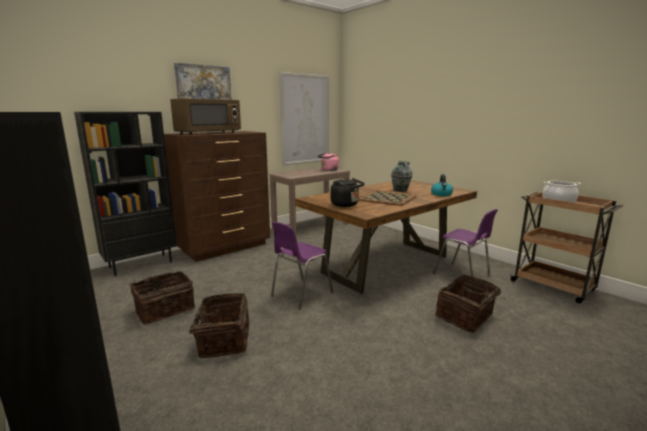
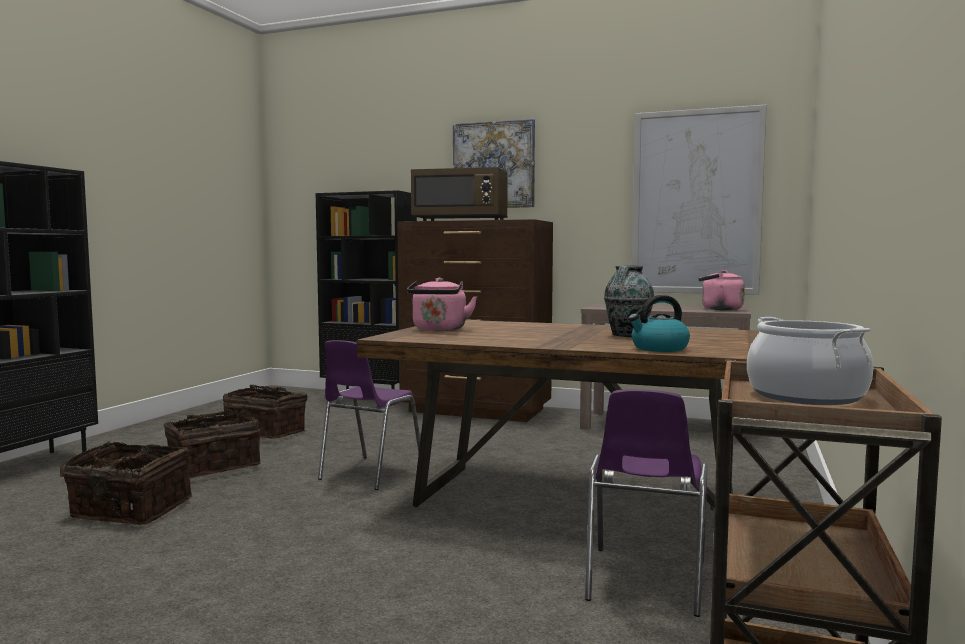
camera: 60 degrees right, 10 degrees down
purple chair [271,222,333,310] -> purple chair turned 75 degrees counterclockwise [318,340,420,490]
black kettle [331,178,365,207] -> pink kettle [407,278,477,331]
tray [359,190,417,206] -> none
basket [435,274,506,333] -> basket moved to [60,442,192,525]

